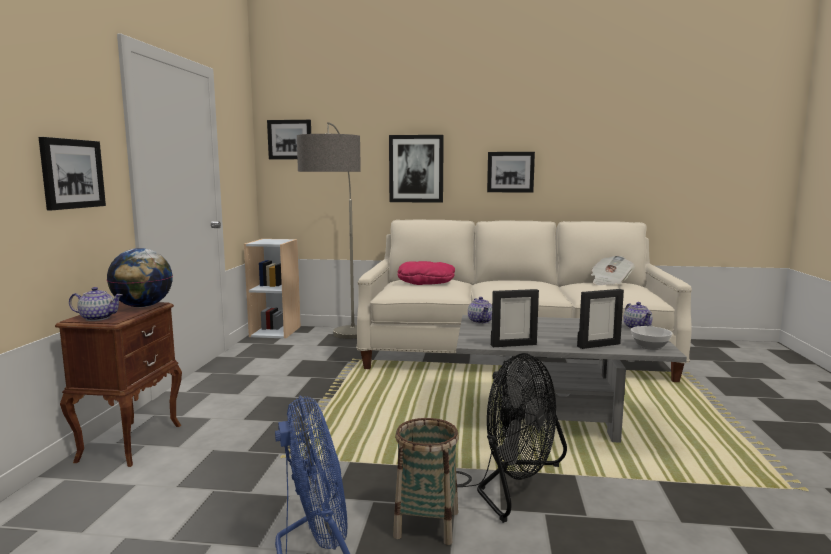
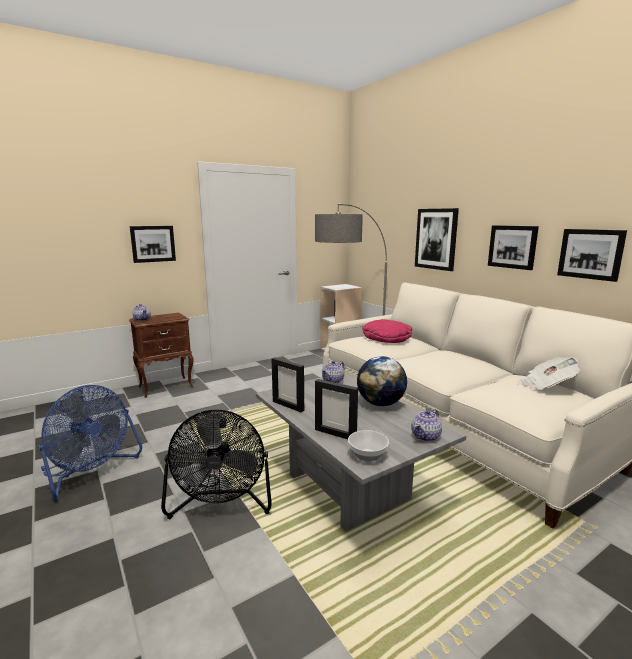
camera: 50 degrees right, 5 degrees up
globe [107,248,173,307] -> globe moved to [357,356,407,406]
picture [267,120,311,159] -> picture moved to [557,229,627,282]
basket [393,418,459,545] -> none

